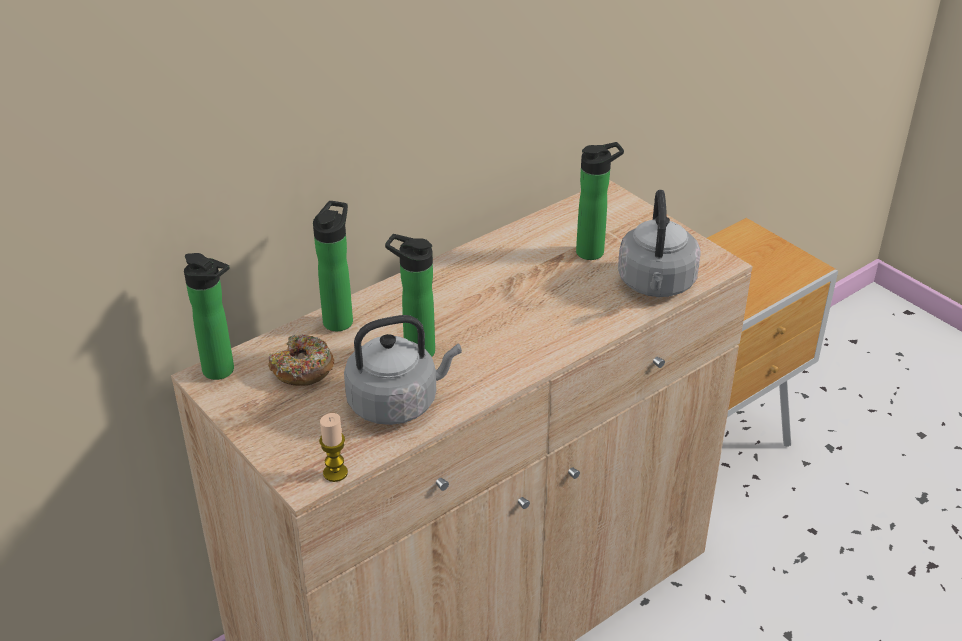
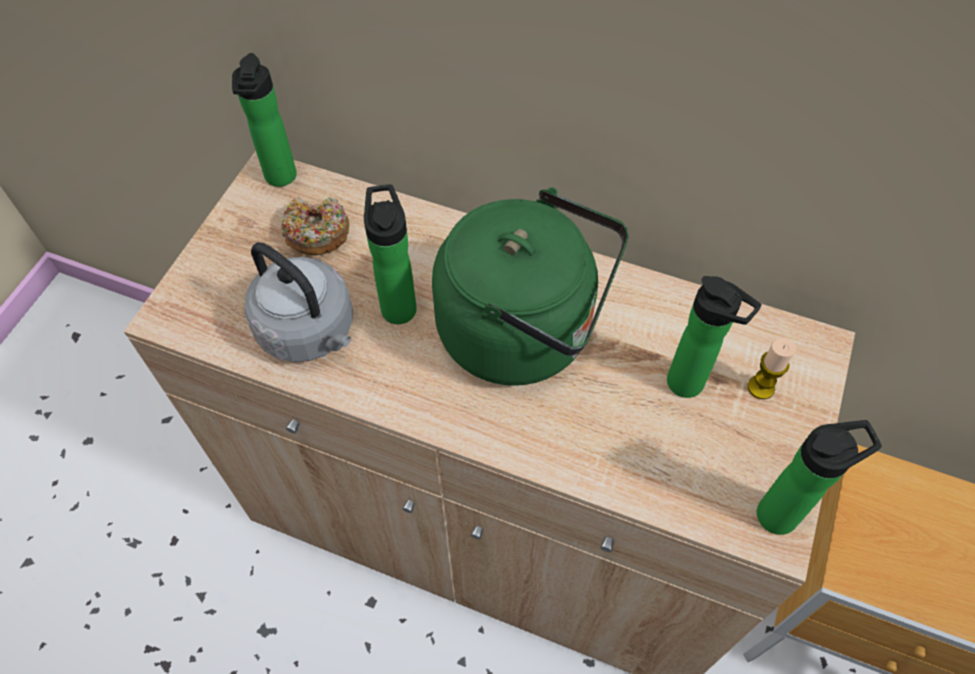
camera: 60 degrees right, 20 degrees up
bottle [313,201,353,331] -> bottle moved to [757,420,882,535]
candle [319,413,348,482] -> candle moved to [748,338,796,399]
grey kettle [618,190,701,297] -> none
none -> green kettle [432,187,629,386]

